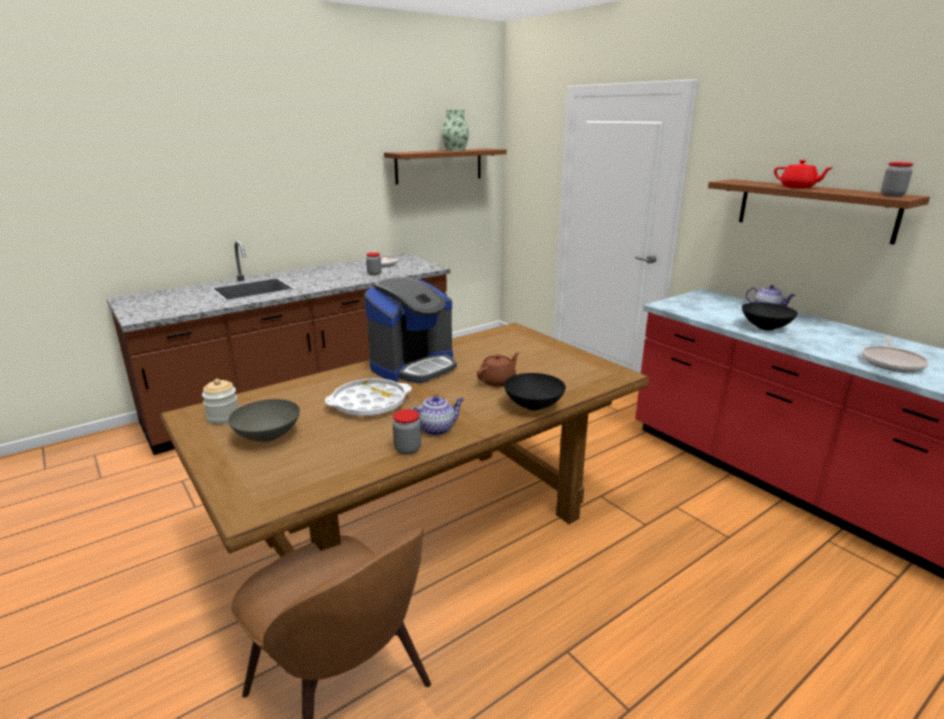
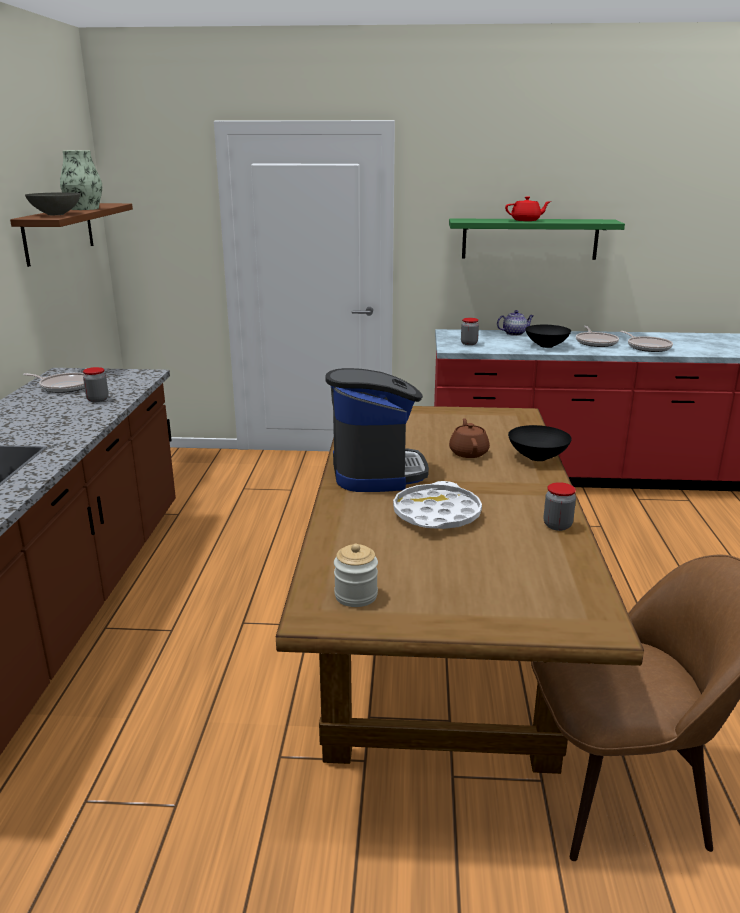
camera: 50 degrees left, 0 degrees up
grey bowl [228,399,300,442] -> grey bowl moved to [25,192,80,215]
teapot [411,396,464,436] -> none
brown shelf [708,179,930,245] -> green shelf [449,218,625,260]
jar [881,162,913,197] -> jar moved to [461,318,479,345]
none -> frying pan [576,326,619,347]

